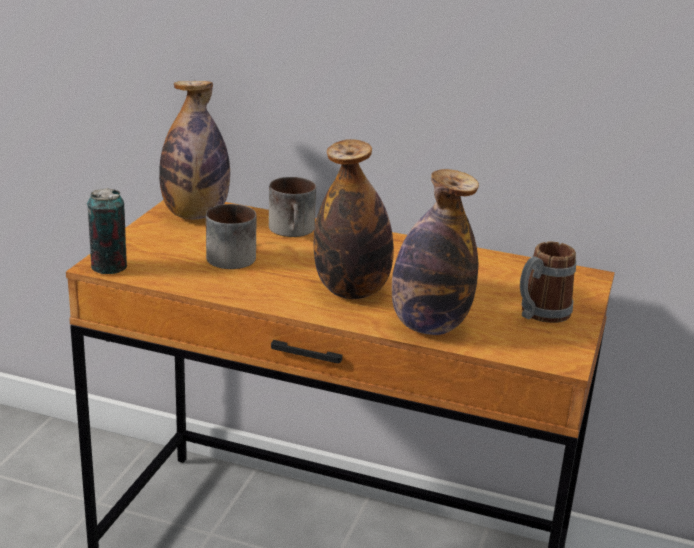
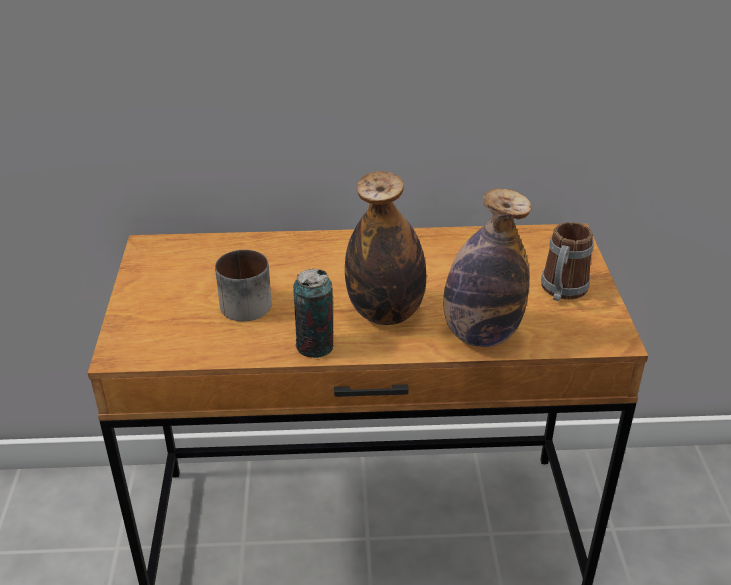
camera: 20 degrees left, 10 degrees up
can [87,188,127,274] -> can moved to [293,269,333,358]
bottle [159,81,230,219] -> none
mug [269,177,316,237] -> none

